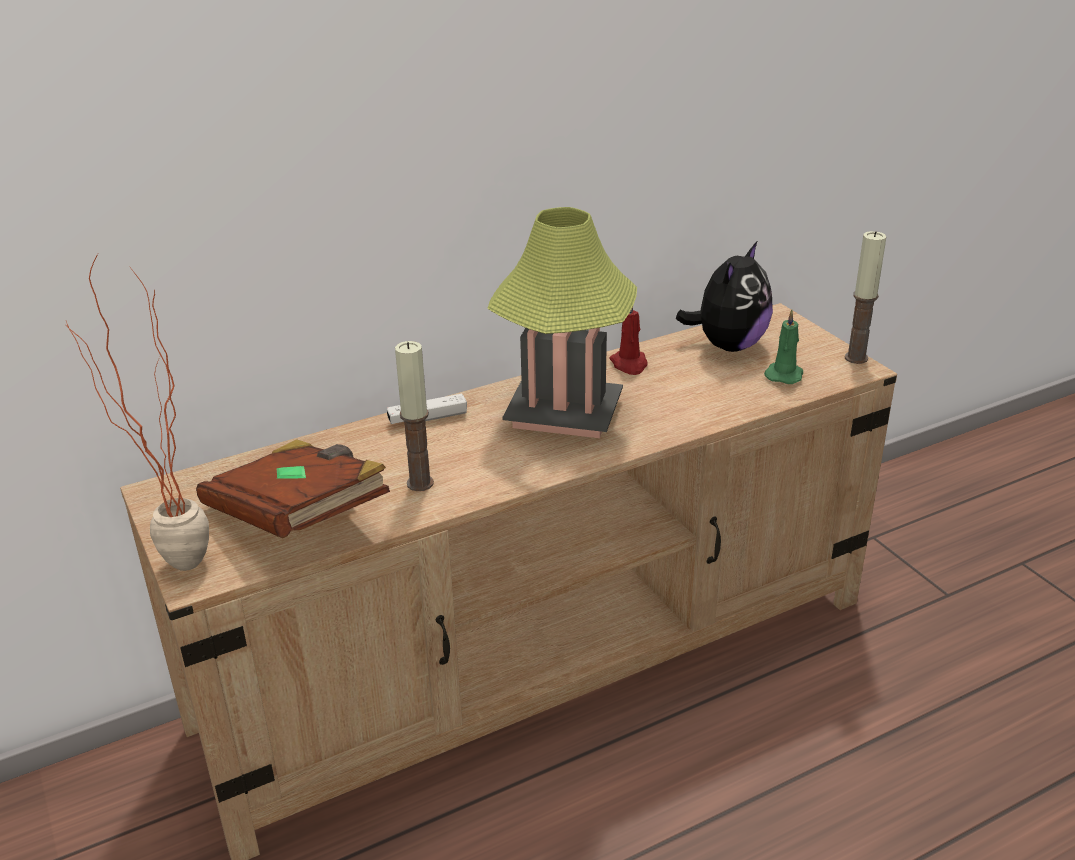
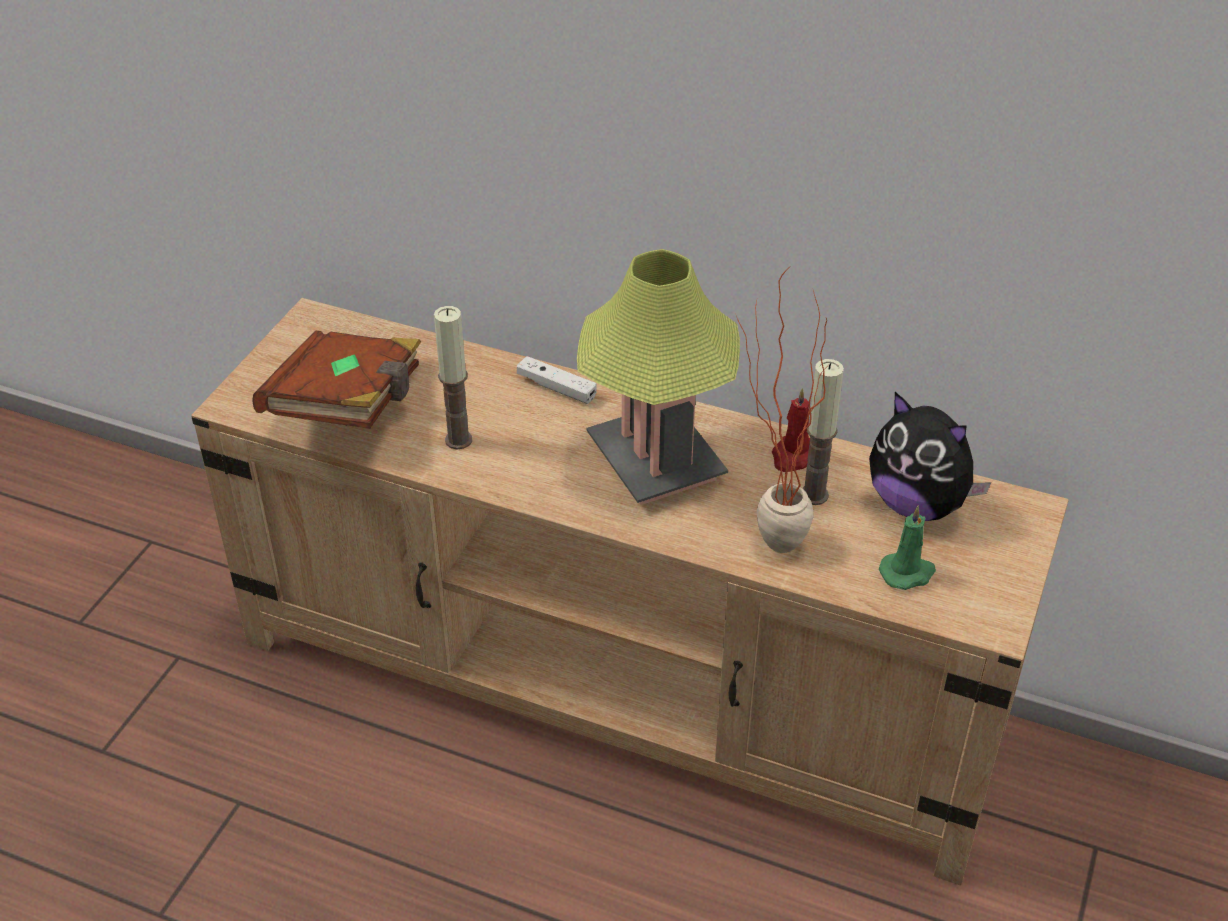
camera: 50 degrees right, 10 degrees up
potted plant [66,254,209,571] -> potted plant moved to [735,268,827,553]
plush toy [676,242,773,352] -> plush toy turned 45 degrees clockwise [869,392,992,521]
candle [845,231,887,364] -> candle moved to [802,359,844,505]

